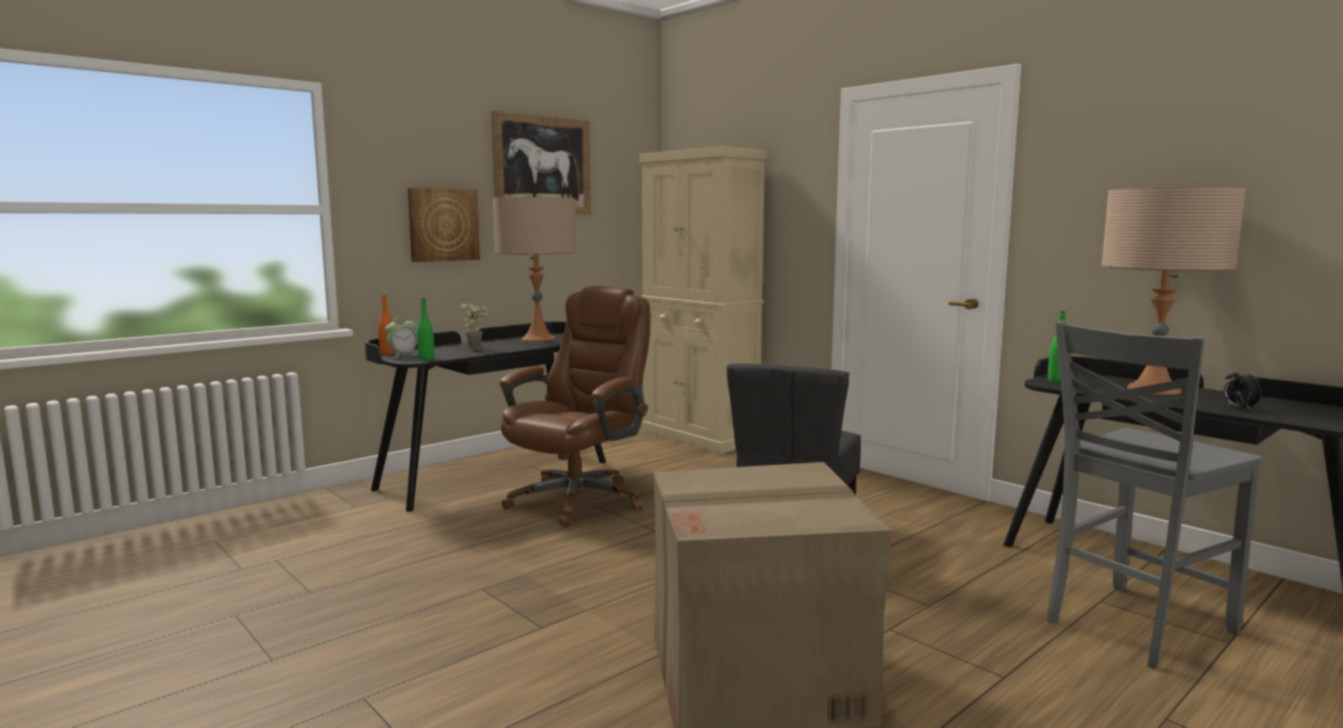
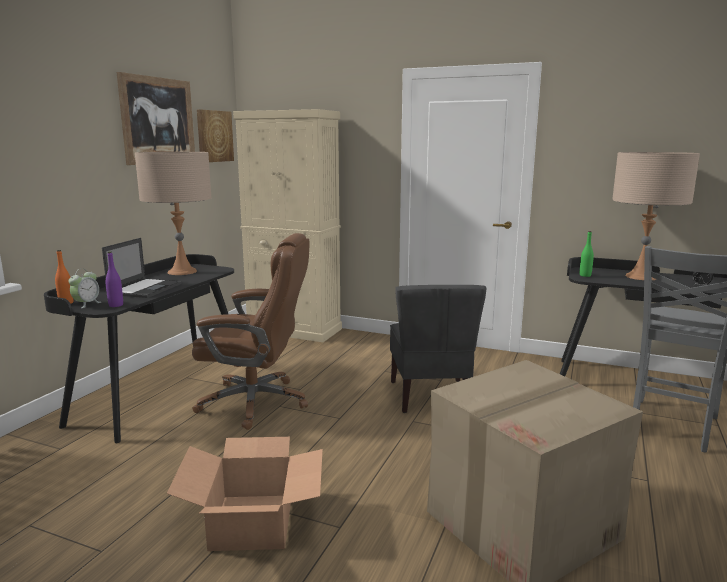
camera: 25 degrees left, 5 degrees up
picture [408,188,480,262] -> picture moved to [197,109,234,162]
green bottle [417,298,434,360] -> purple bottle [106,251,123,307]
potted plant [460,303,488,350] -> laptop [102,238,182,298]
brown office chair [499,286,651,527] -> brown office chair turned 90 degrees clockwise [192,233,310,430]
none -> cardboard box [166,437,323,551]

